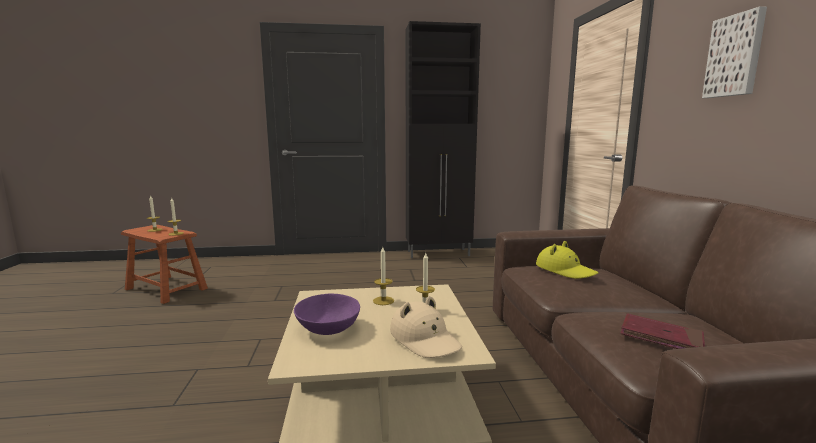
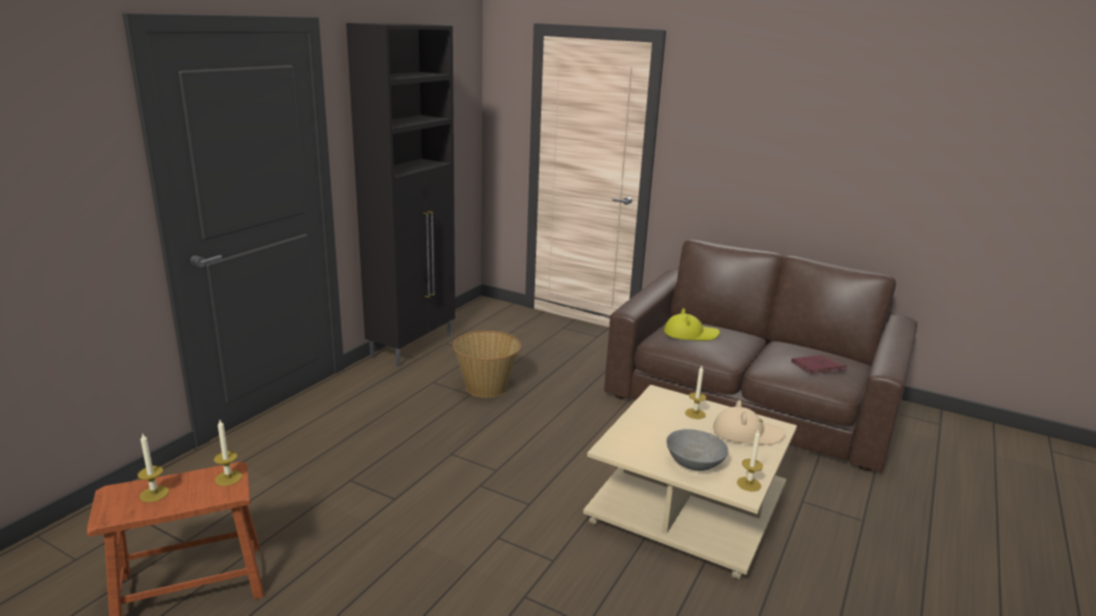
camera: 55 degrees left, 10 degrees up
purple bowl [294,294,360,335] -> grey bowl [666,429,728,471]
candle [373,247,394,305] -> candle moved to [737,429,763,492]
picture [702,6,767,98] -> none
none -> basket [453,331,521,398]

